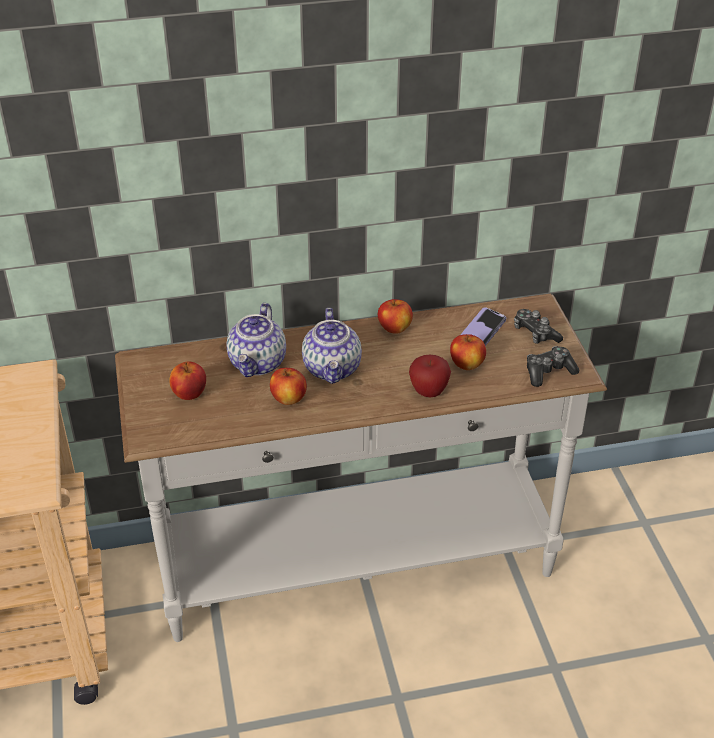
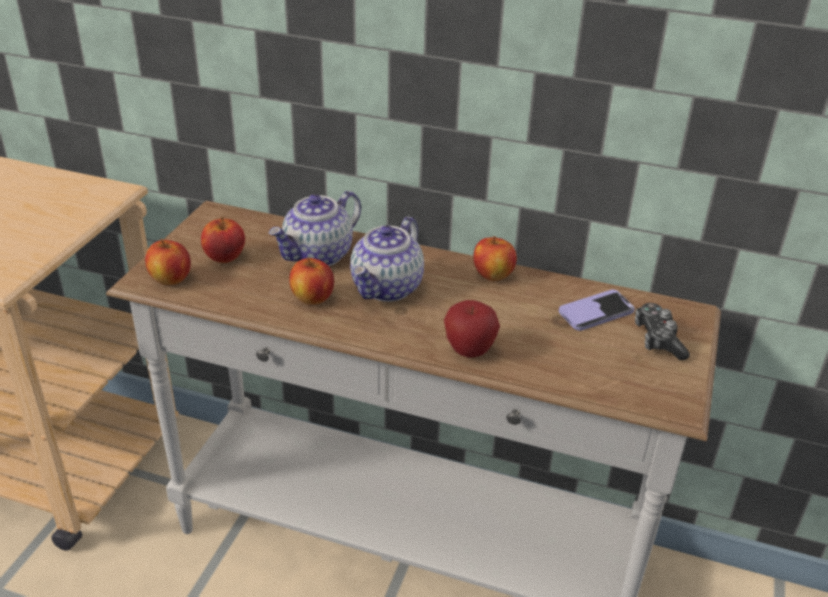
camera: 30 degrees right, 5 degrees down
apple [450,334,486,370] -> apple moved to [145,239,191,285]
game controller [527,346,579,387] -> none

